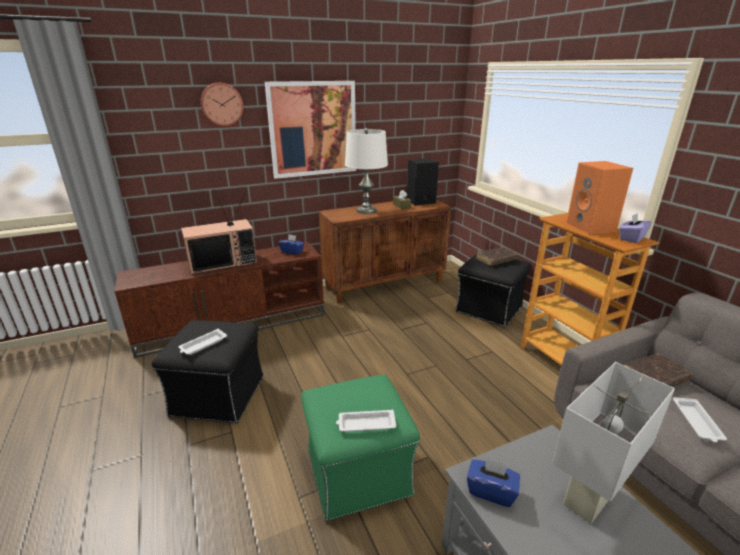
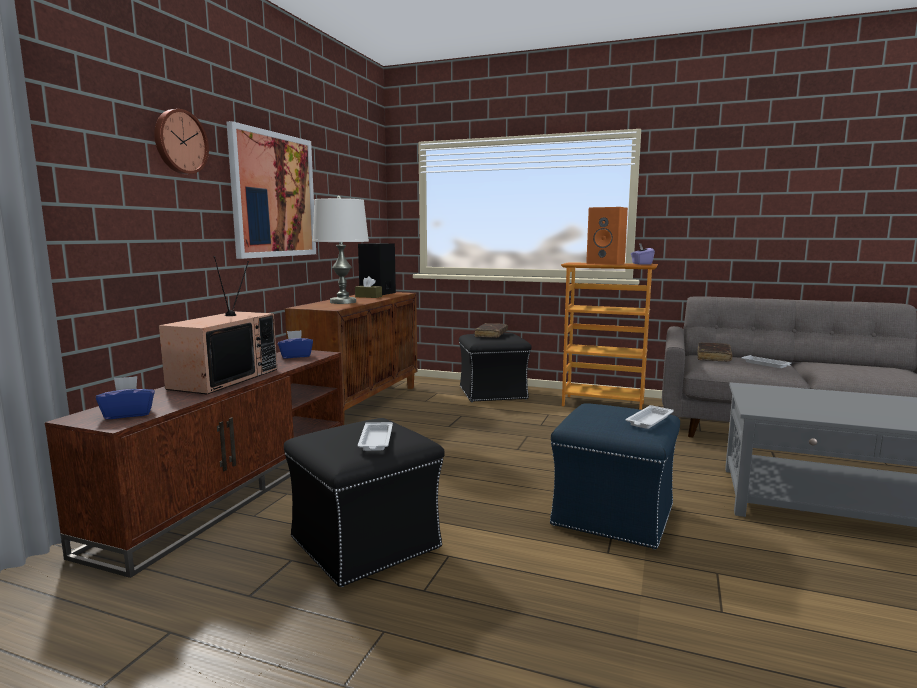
camera: 45 degrees left, 15 degrees down
green ottoman [301,375,420,521] -> blue ottoman [550,403,680,549]
blue tissue box [466,457,520,507] -> blue tissue box moved to [96,376,155,419]
white table lamp [552,362,675,524] -> none

